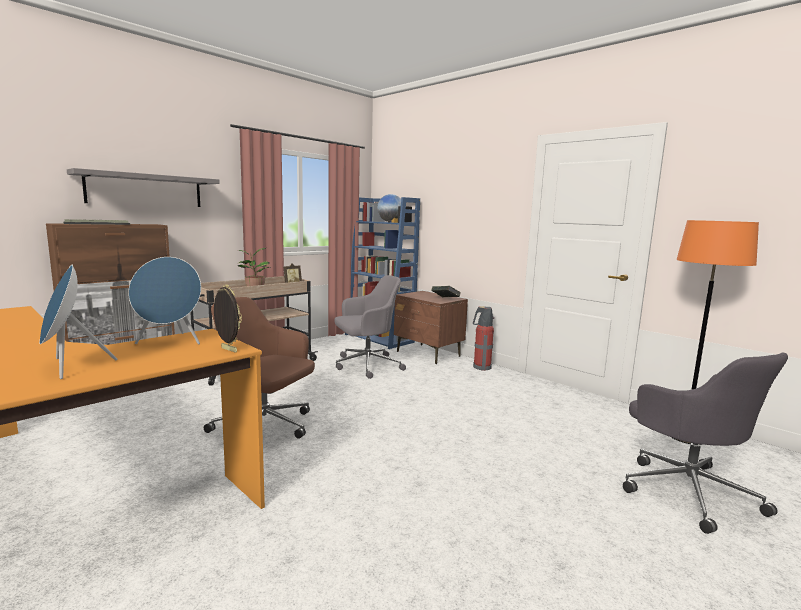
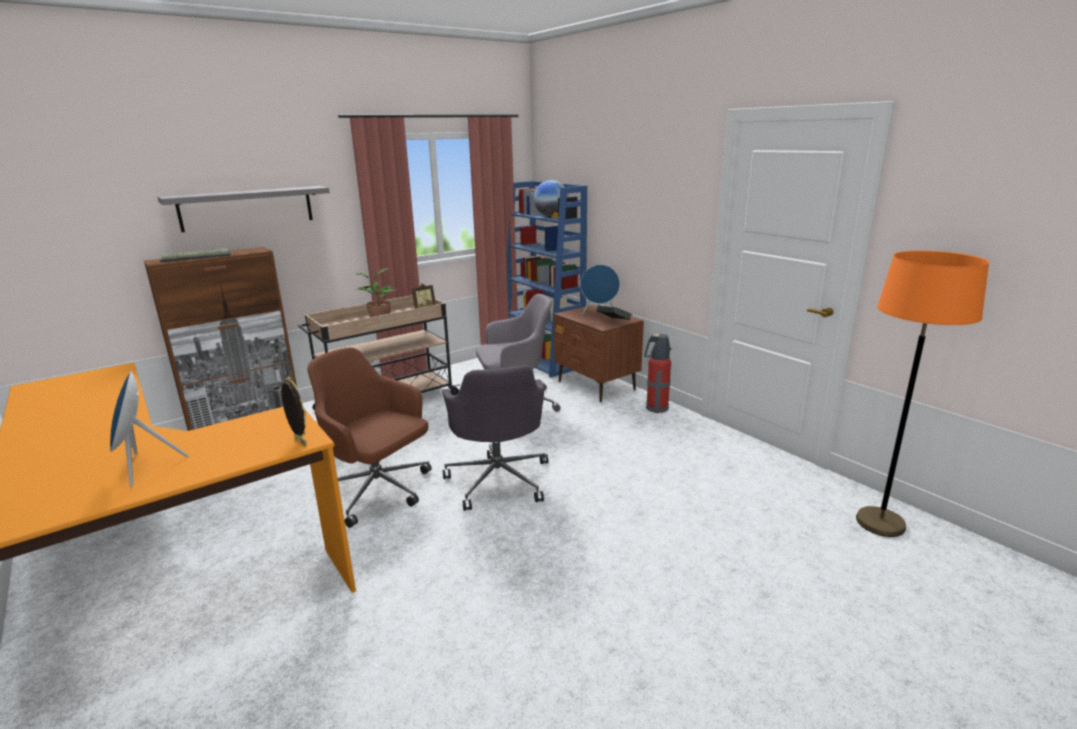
camera: 10 degrees right, 10 degrees up
blue speaker [128,257,201,344] -> blue speaker moved to [580,265,620,315]
grey office chair [623,353,788,534] -> grey office chair moved to [442,365,548,511]

